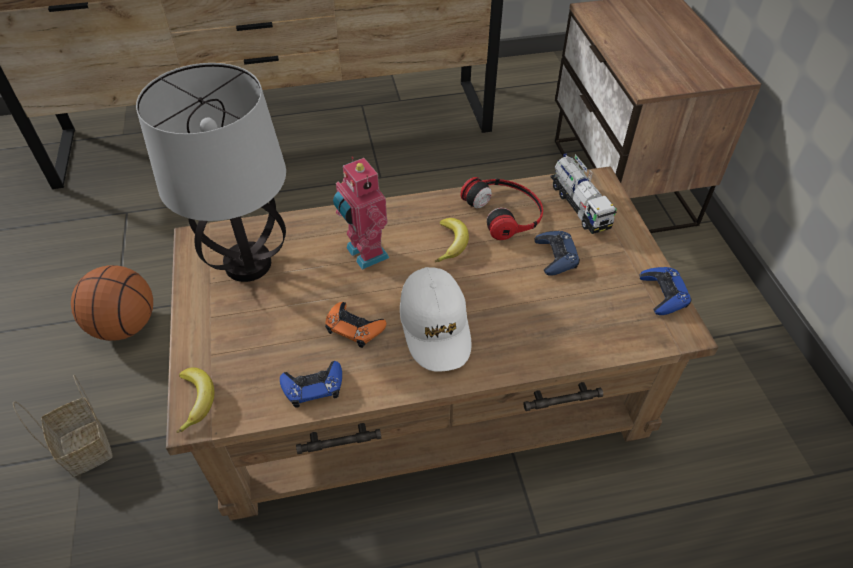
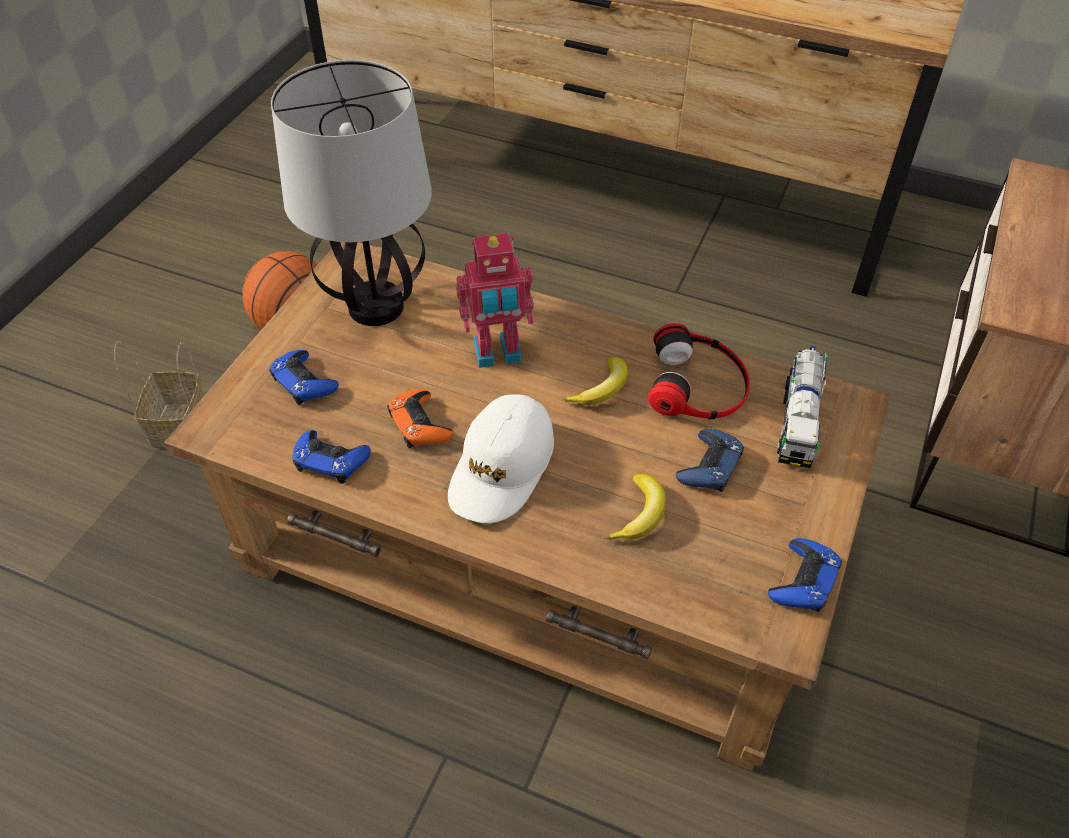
camera: 35 degrees right, 0 degrees up
banana [177,367,214,433] -> banana moved to [604,474,666,540]
toy robot [333,157,389,270] -> toy robot turned 105 degrees counterclockwise [456,233,534,368]
none -> blue game controller [269,350,339,405]

